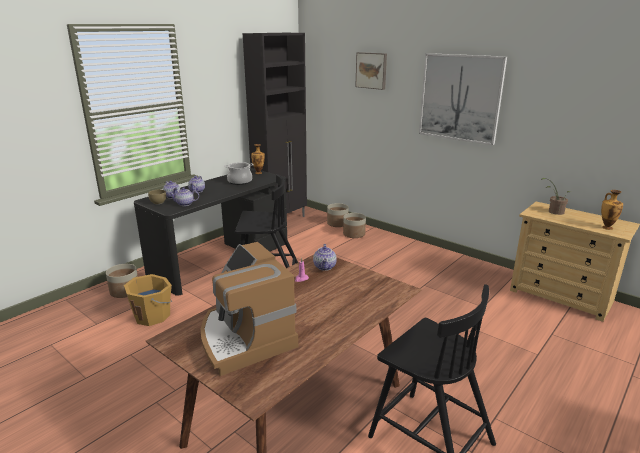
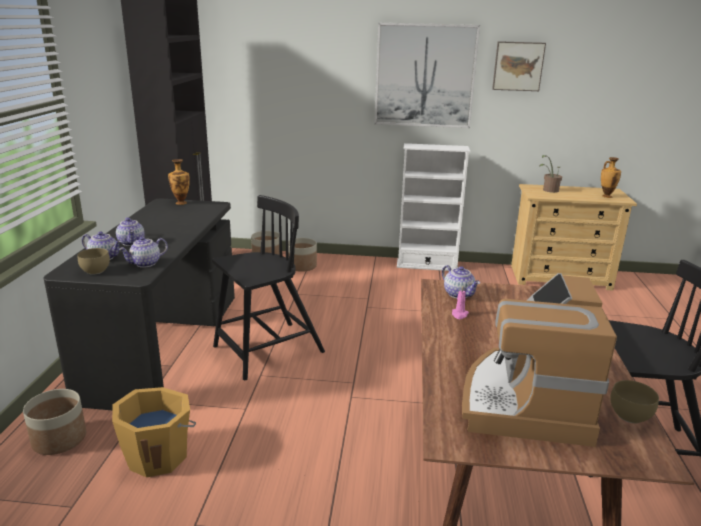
camera: 35 degrees left, 0 degrees up
coffee machine [201,242,298,376] -> coffee machine turned 75 degrees clockwise [462,273,617,447]
cooking pot [224,162,254,185] -> none
picture [355,52,387,90] -> picture moved to [492,41,546,91]
none -> white bookcase [397,143,471,271]
none -> brown bowl [610,380,659,423]

